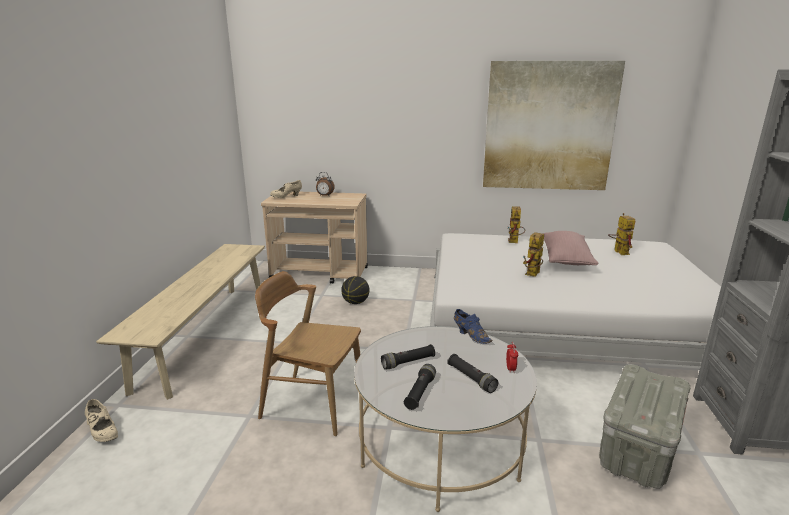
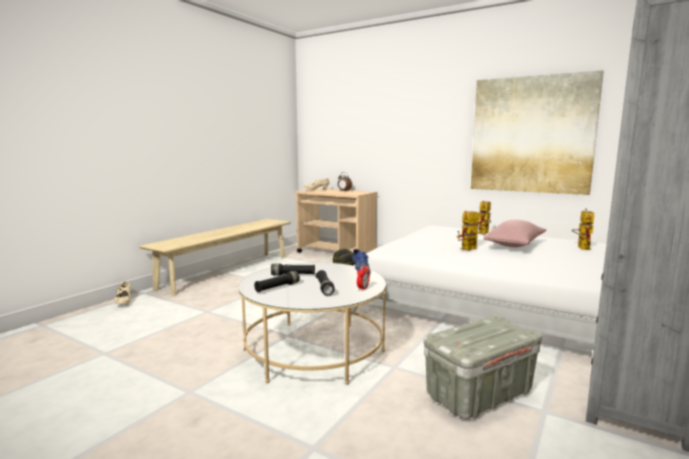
camera: 25 degrees right, 10 degrees down
brown chair [255,271,361,436] -> none

